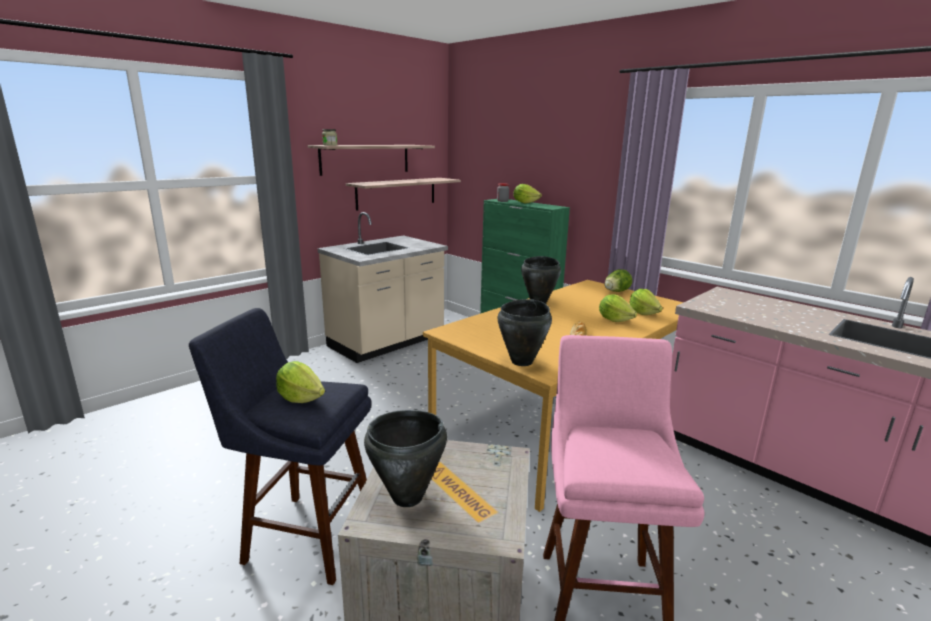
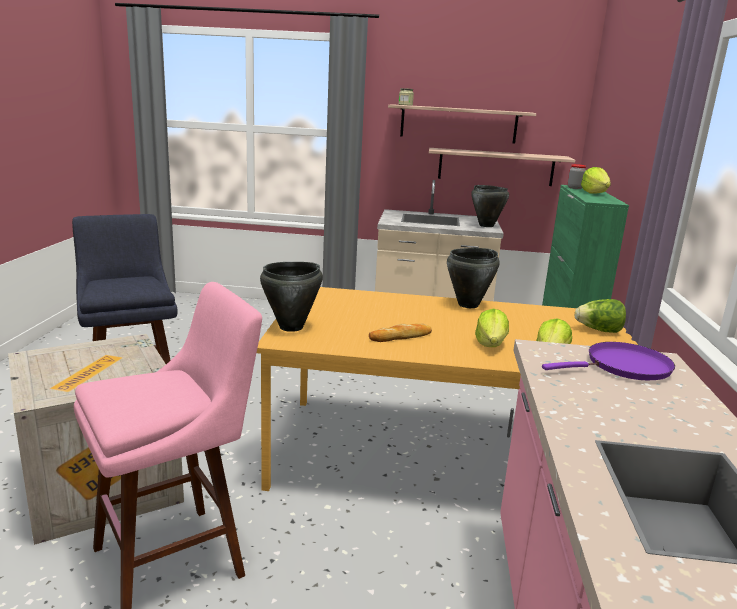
camera: 50 degrees right, 0 degrees up
lettuce [276,361,325,403] -> none
black cooking pot [364,410,447,507] -> black cooking pot moved to [471,185,509,227]
none -> purple frying pan [542,342,675,380]

